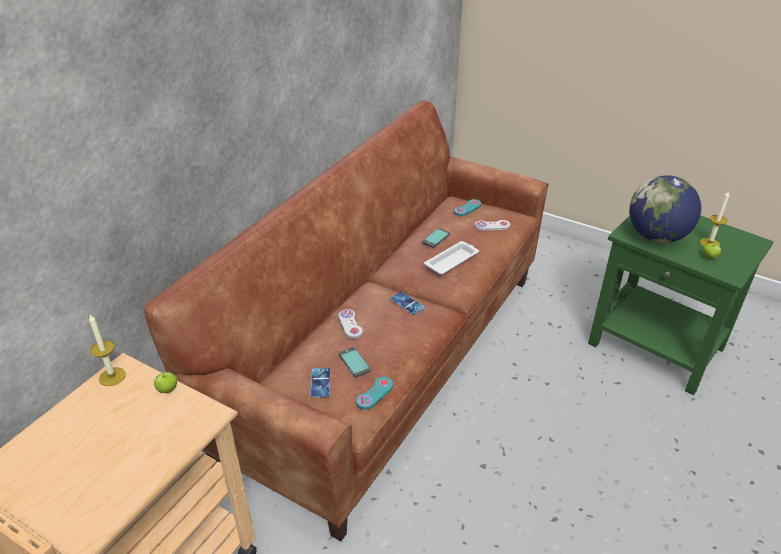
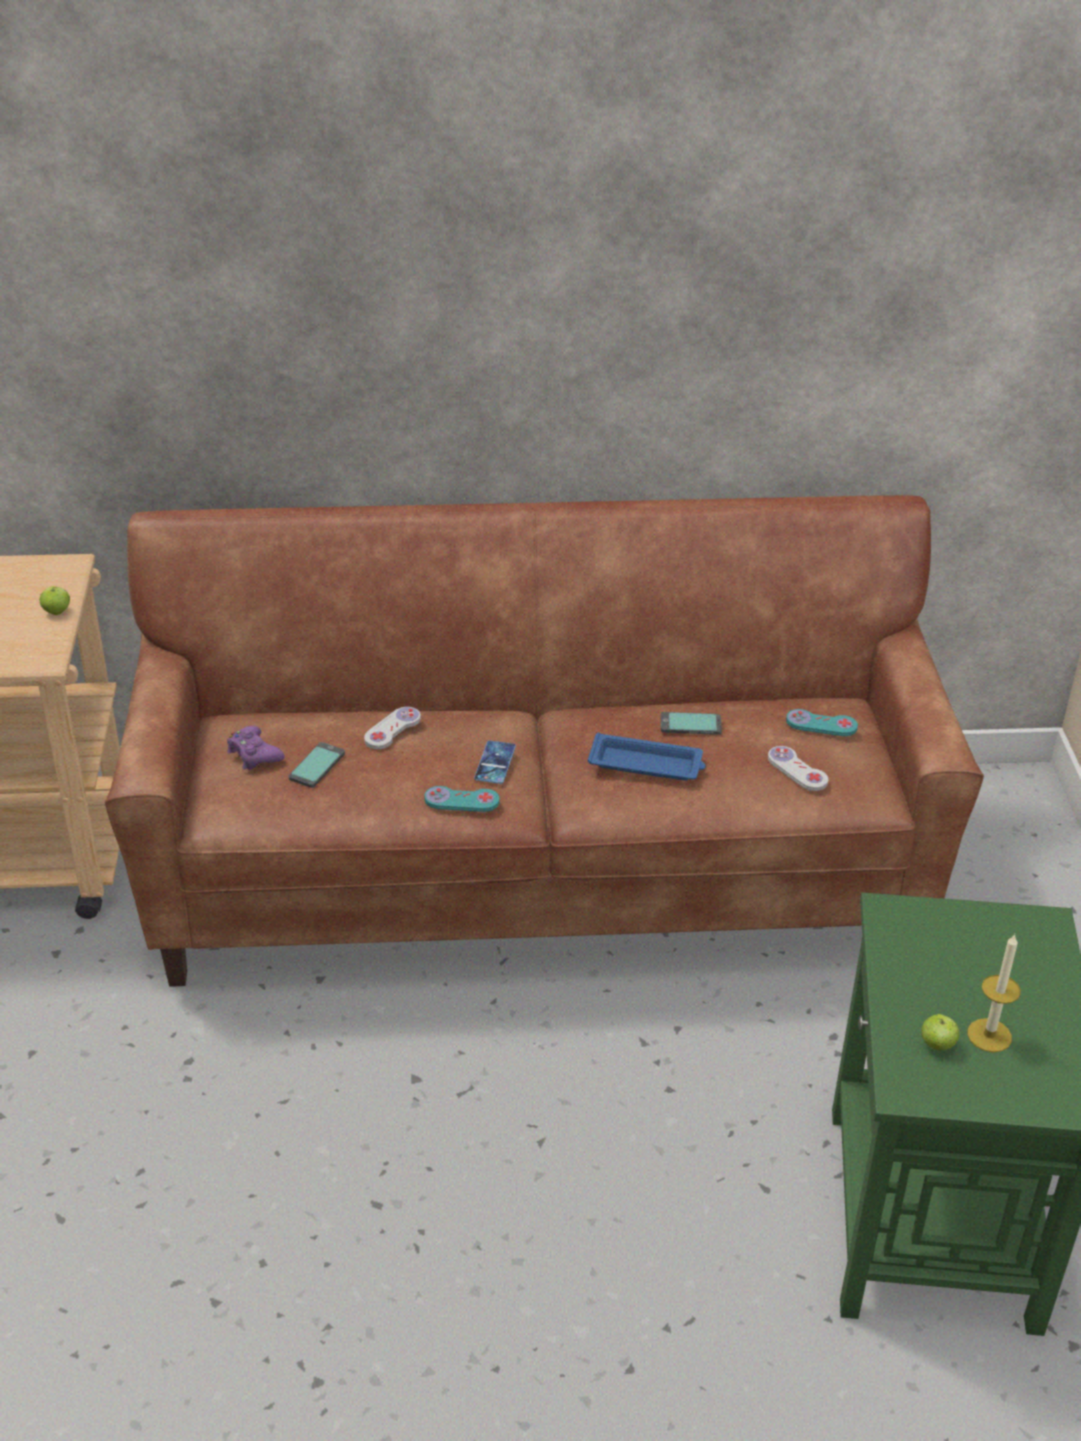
camera: 55 degrees right, 0 degrees up
candle [89,315,126,386] -> none
phone [310,368,331,397] -> purple game controller [227,725,285,770]
turquoise game controller [356,377,393,409] -> turquoise game controller moved to [425,786,500,812]
white tray [424,241,479,274] -> blue tray [588,733,706,781]
globe [629,176,701,243] -> none

